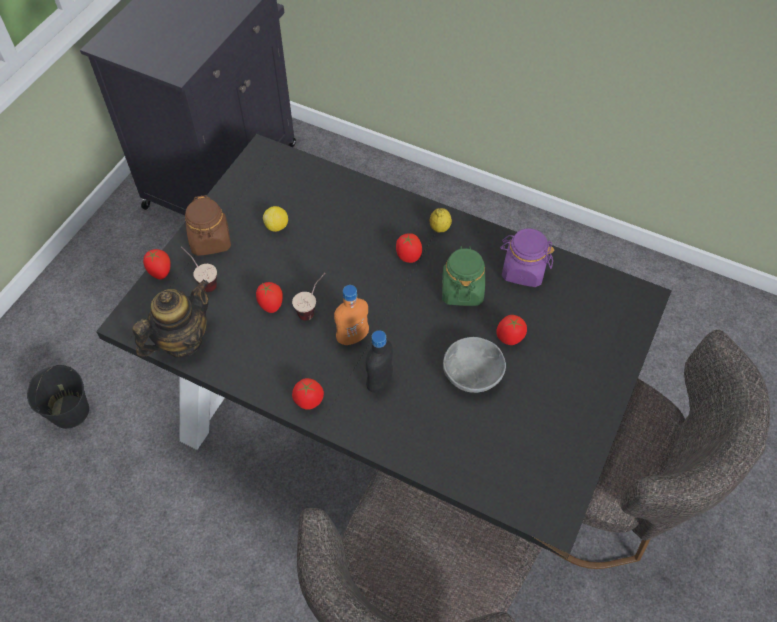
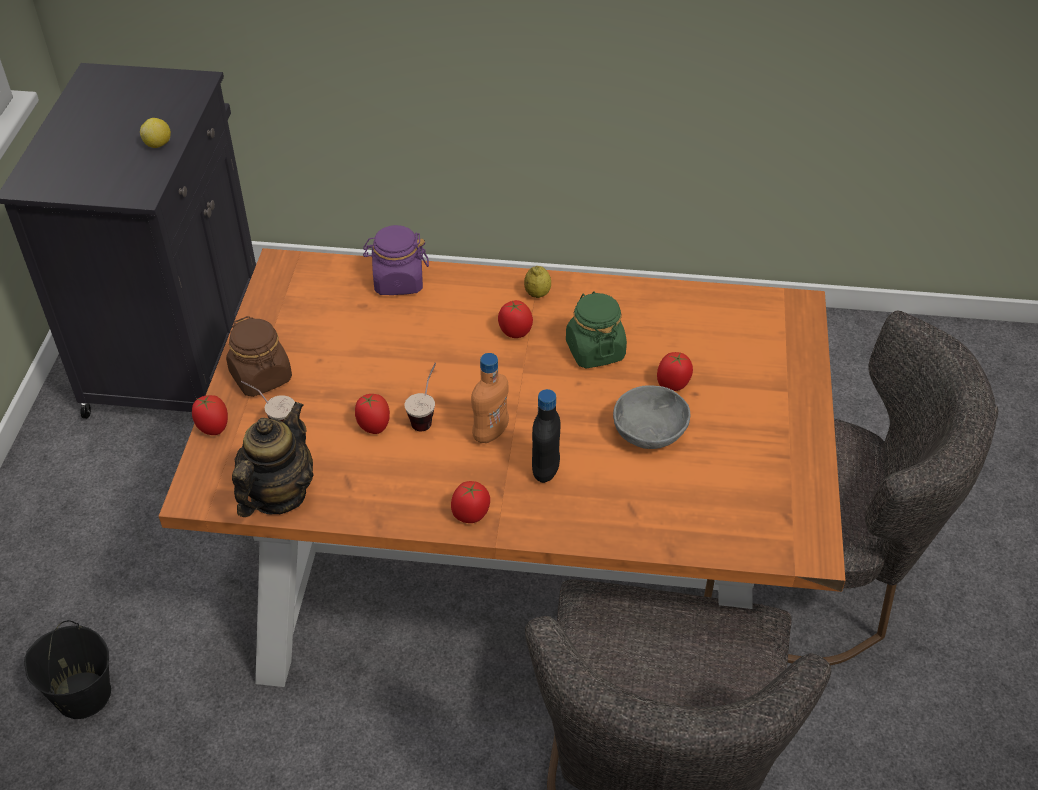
camera: 20 degrees left, 10 degrees down
black dining table [96,134,672,559] -> orange dining table [159,248,845,687]
lemon [263,206,288,232] -> lemon moved to [140,118,171,148]
purple jar [500,228,554,287] -> purple jar moved to [363,225,429,295]

